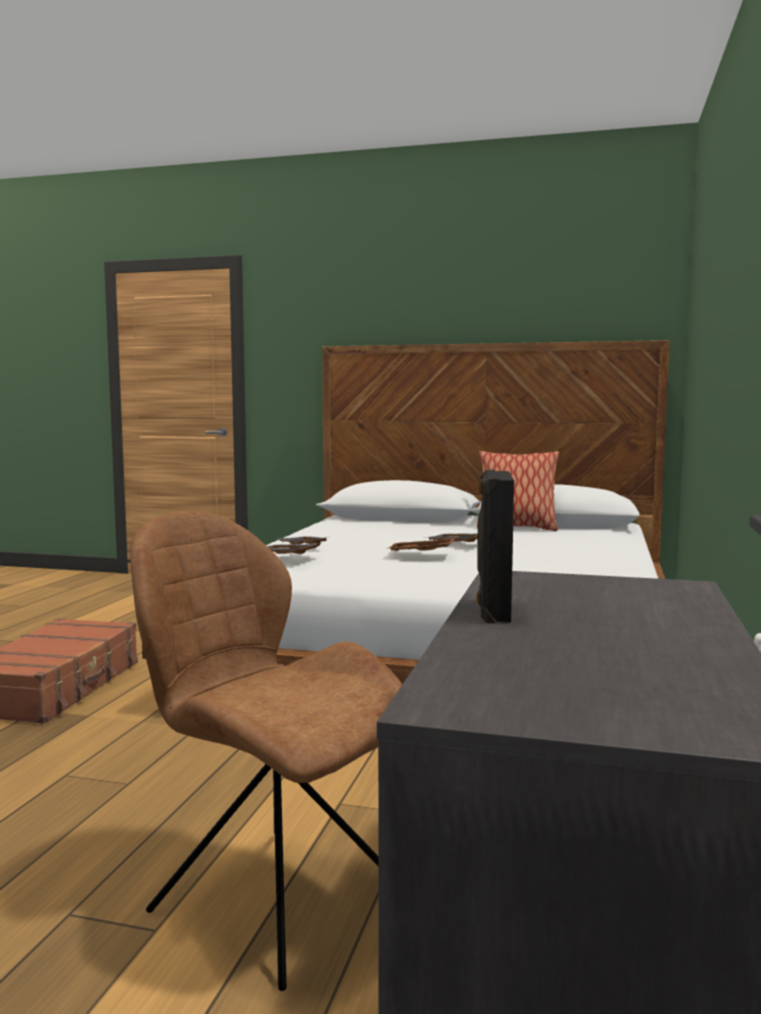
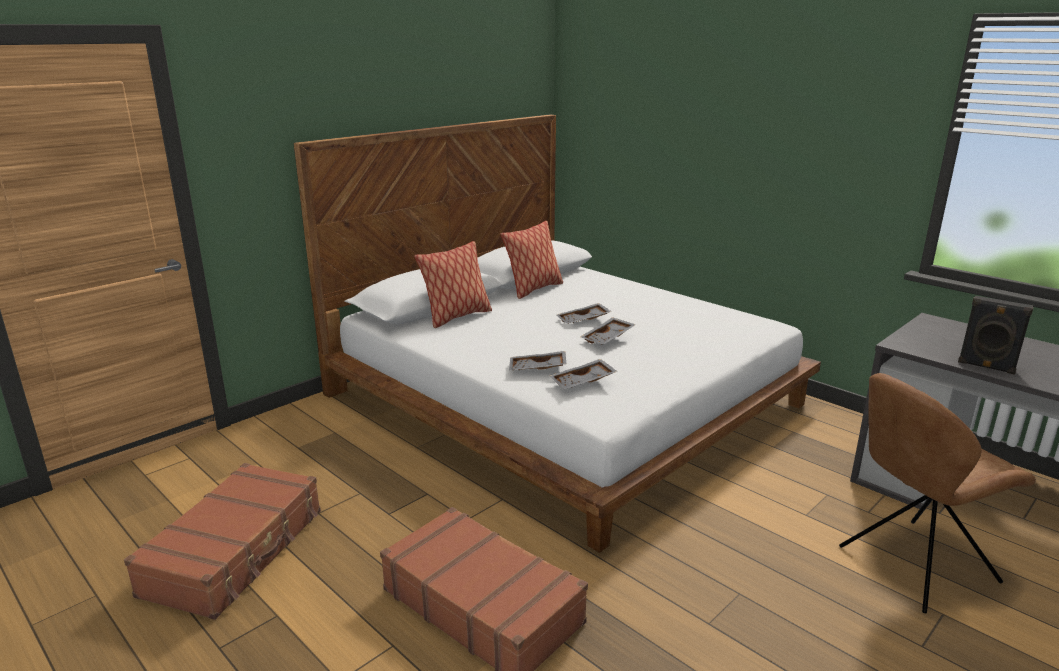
camera: 60 degrees left, 15 degrees up
brown tray [389,538,455,551] -> grey tray [581,317,636,345]
none -> brown suitcase [124,463,321,620]
none -> pillow [414,241,492,328]

